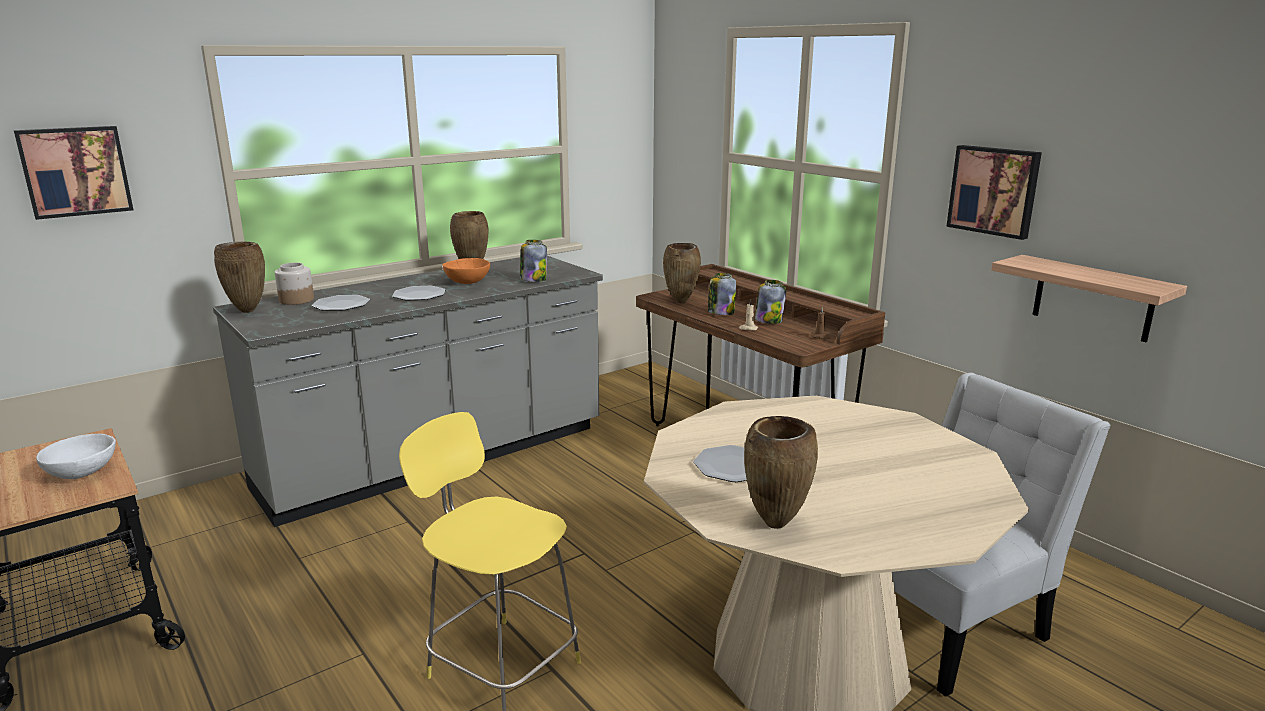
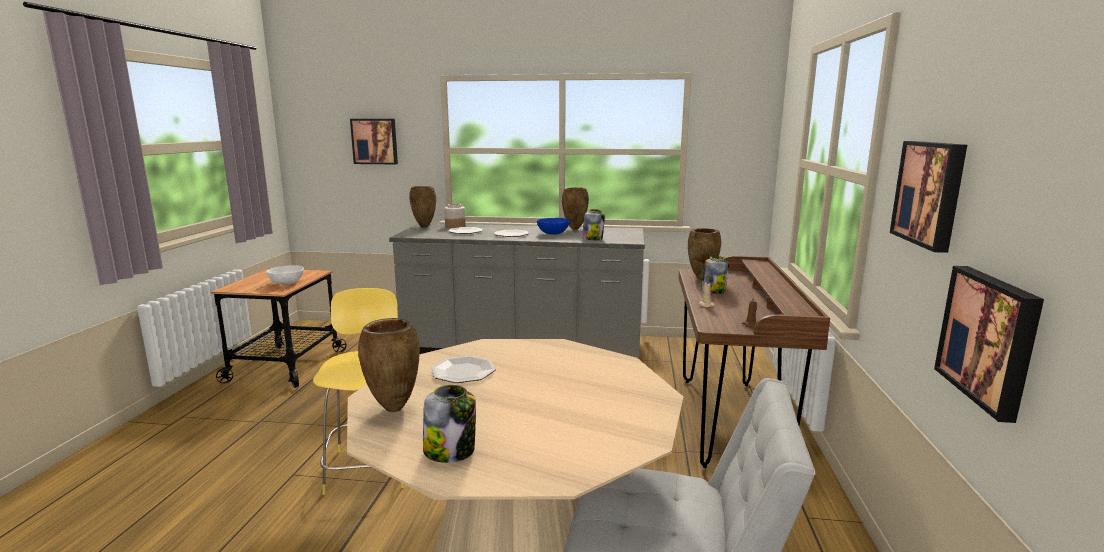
camera: 45 degrees right, 5 degrees down
orange bowl [443,258,490,284] -> blue bowl [537,218,570,235]
jar [755,280,786,324] -> jar moved to [423,385,476,463]
shelf [991,255,1187,342] -> picture [934,266,1044,423]

